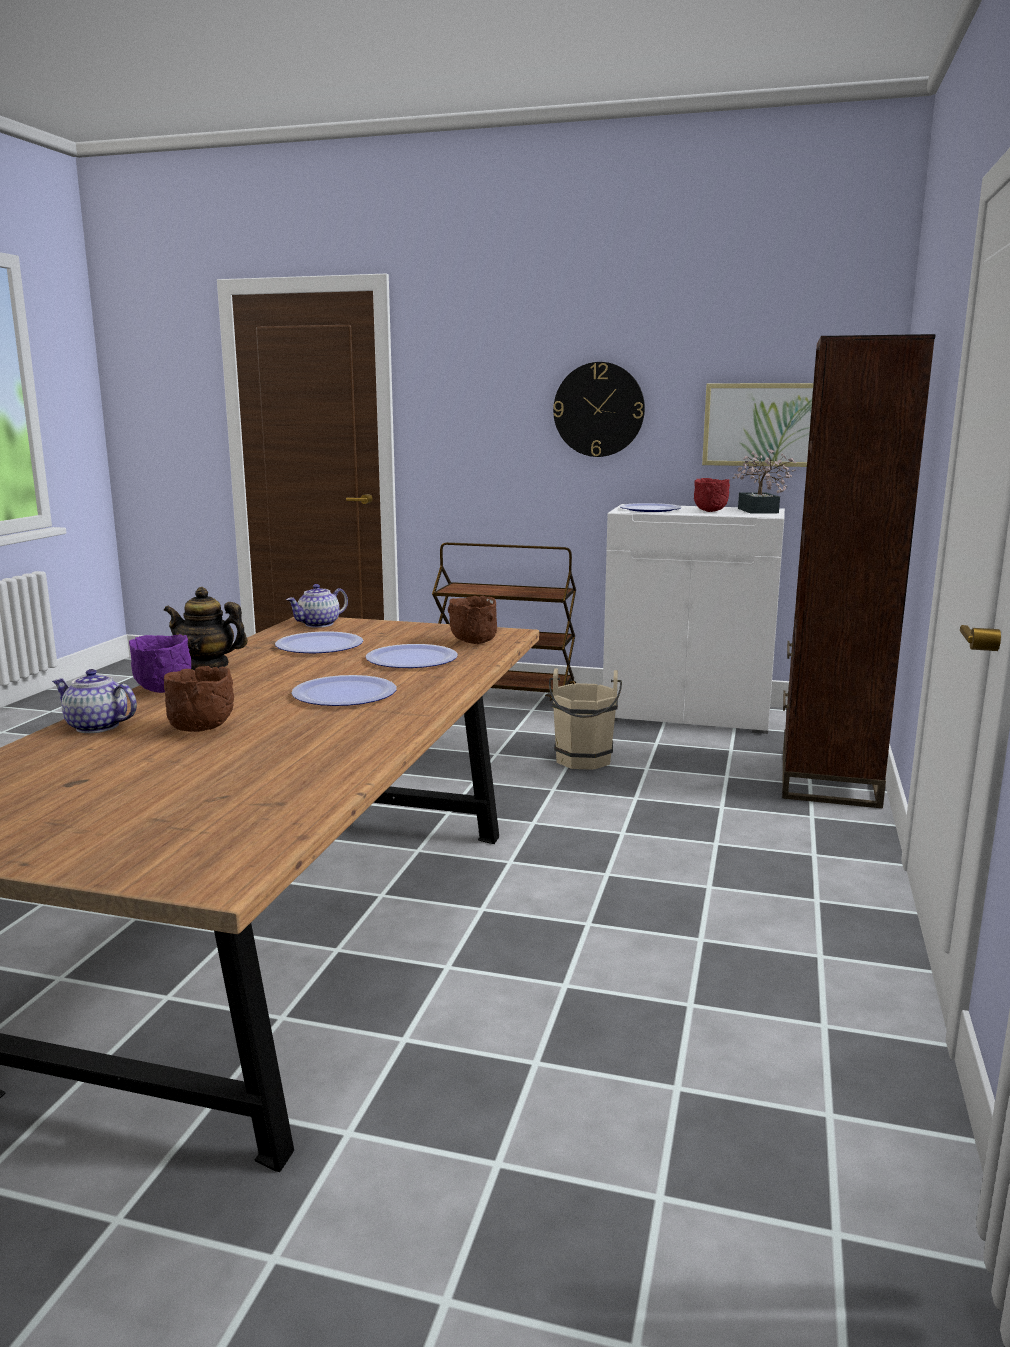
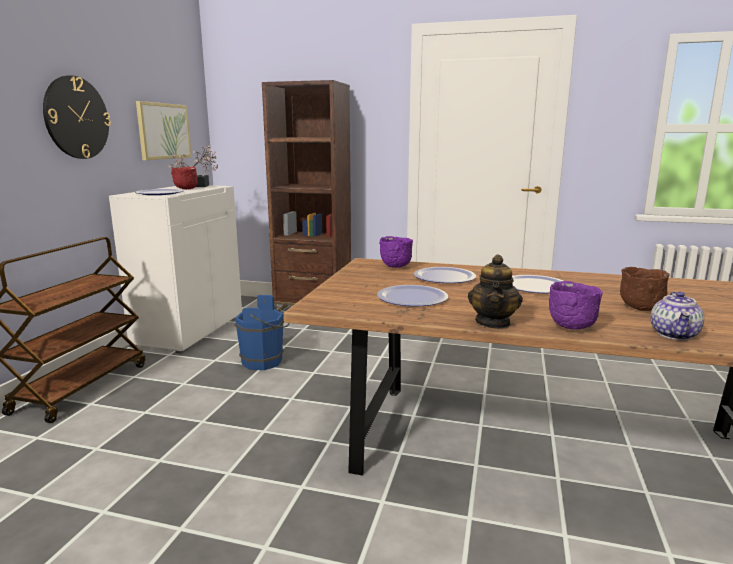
camera: 90 degrees left, 0 degrees up
teapot [286,584,348,628] -> none
brown bowl [448,595,497,644] -> purple bowl [379,236,413,268]
beige bucket [549,668,622,770] -> blue bucket [234,295,290,370]

